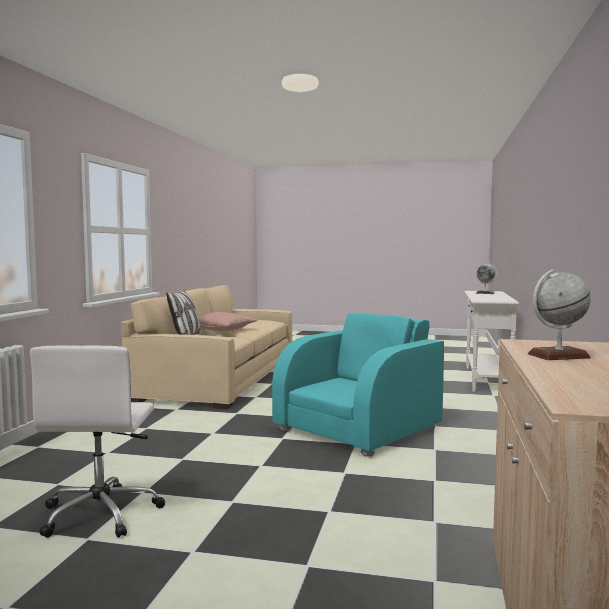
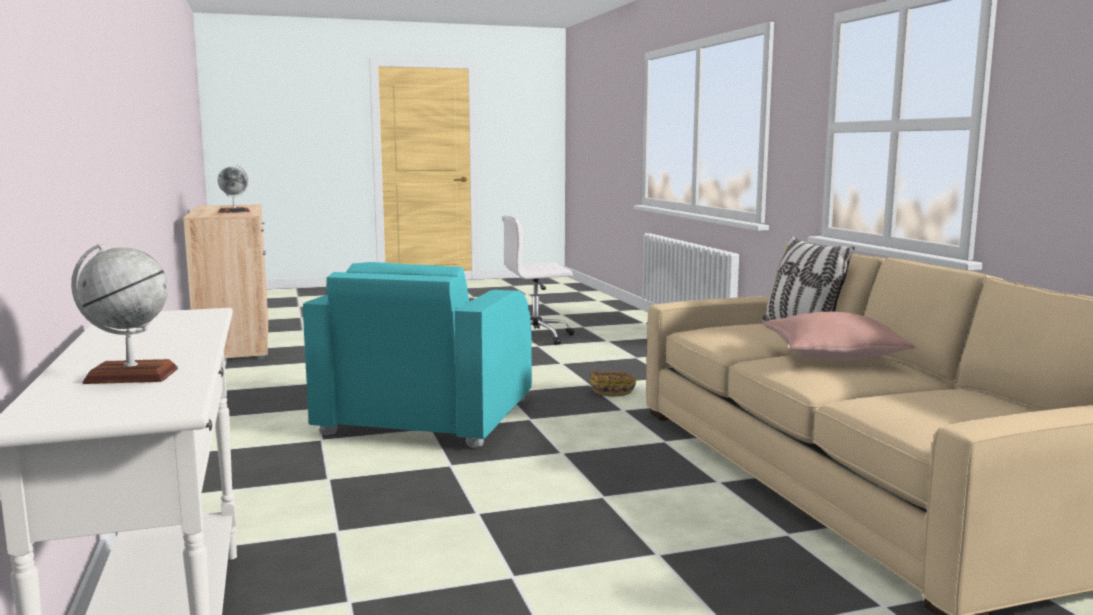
camera: 150 degrees right, 5 degrees up
white office chair [30,346,165,538] -> white office chair turned 75 degrees counterclockwise [503,215,575,345]
none -> basket [590,371,636,397]

